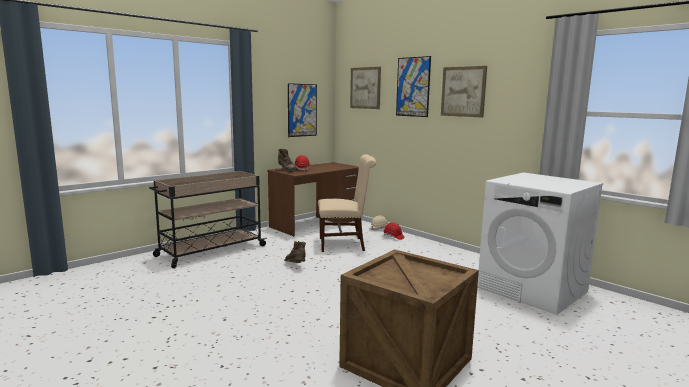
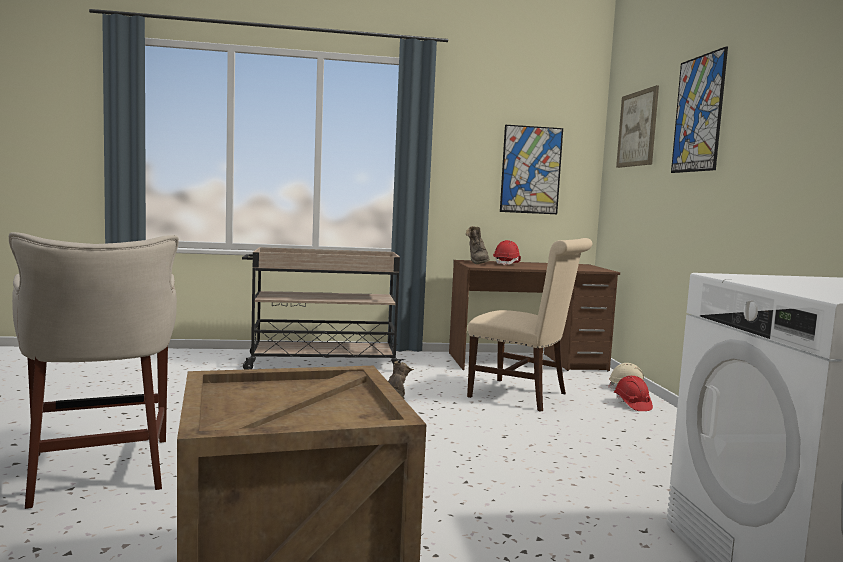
camera: 35 degrees right, 5 degrees down
picture [441,66,487,118] -> none
none -> beige stool [9,232,179,509]

